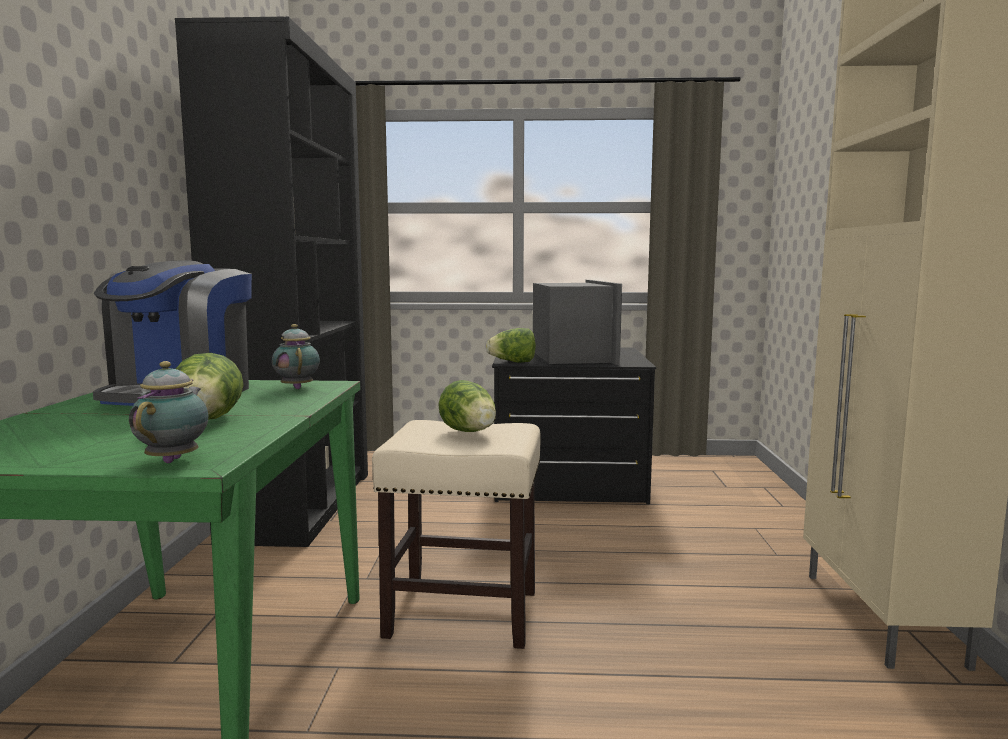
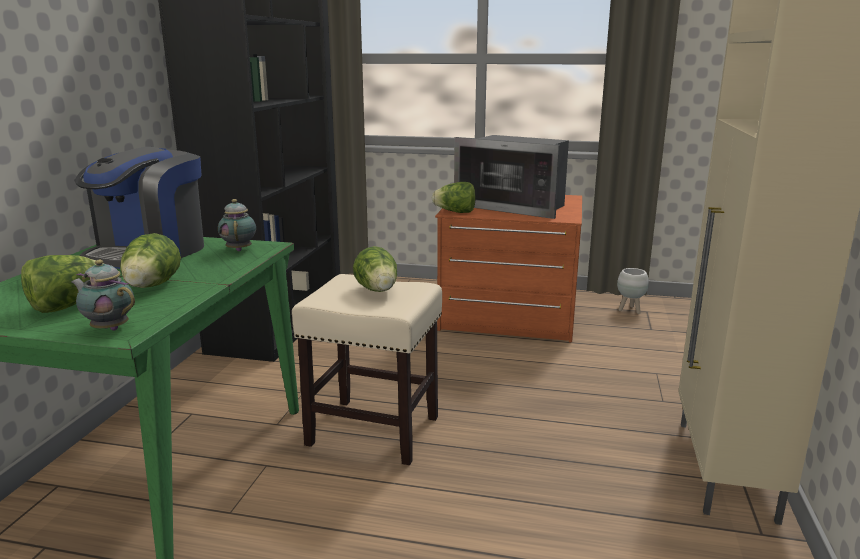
camera: 10 degrees right, 10 degrees up
teapot [129,361,209,463] -> teapot turned 75 degrees counterclockwise [71,260,135,331]
black dresser [492,348,656,504] -> orange dresser [435,195,582,342]
microwave [533,280,622,365] -> microwave turned 120 degrees clockwise [454,135,569,219]
none -> lettuce [21,255,104,313]
none -> white planter [617,268,649,314]

